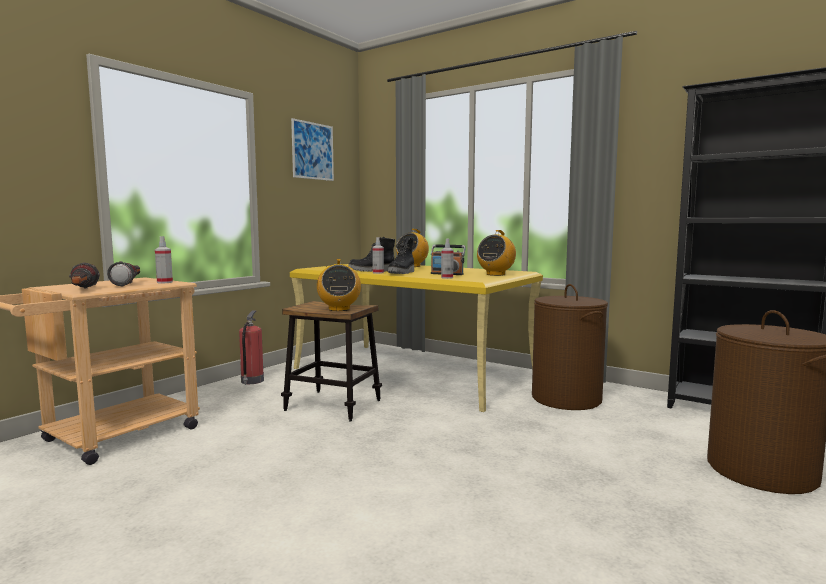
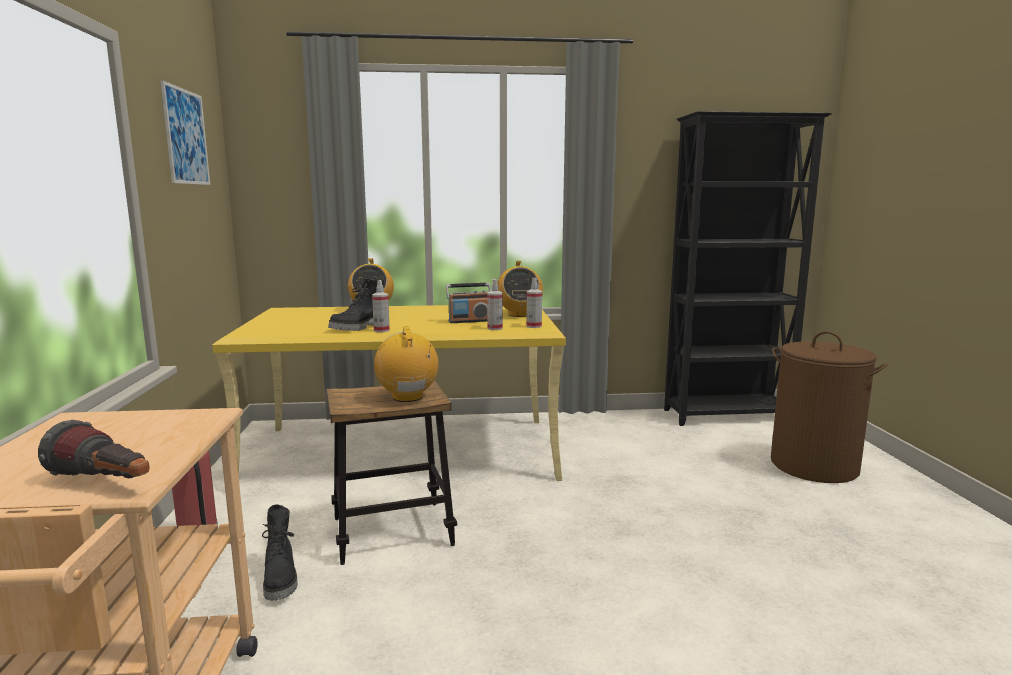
camera: 40 degrees left, 5 degrees up
flashlight [107,261,140,287] -> none
spray bottle [155,236,173,283] -> spray bottle moved to [527,278,542,328]
radio [317,259,361,311] -> radio turned 150 degrees counterclockwise [374,326,439,402]
black boot [388,237,414,274] -> black boot moved to [262,504,298,601]
brown laundry basket [532,284,608,410] -> none

